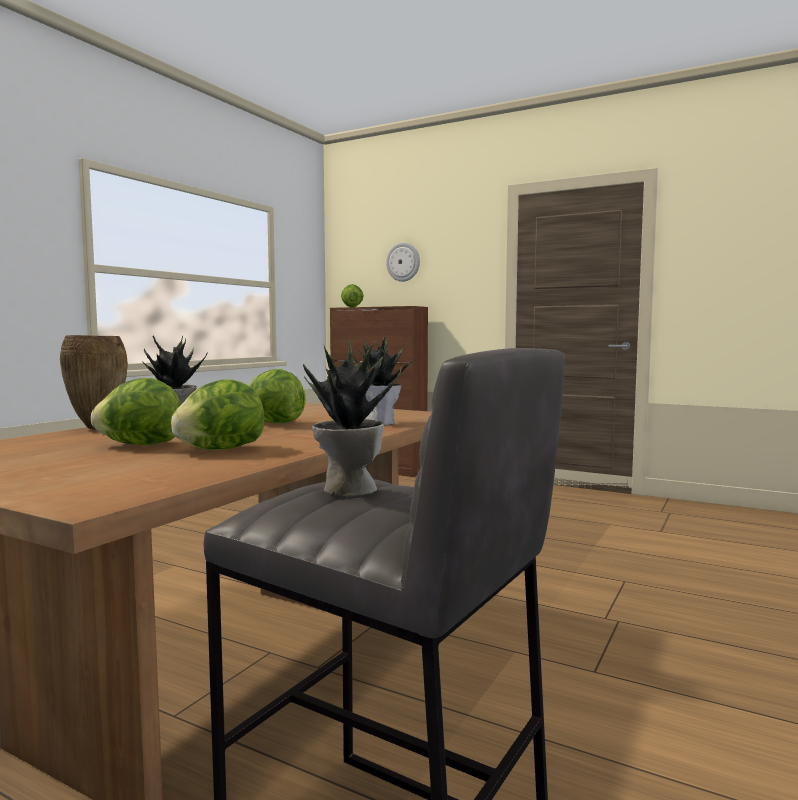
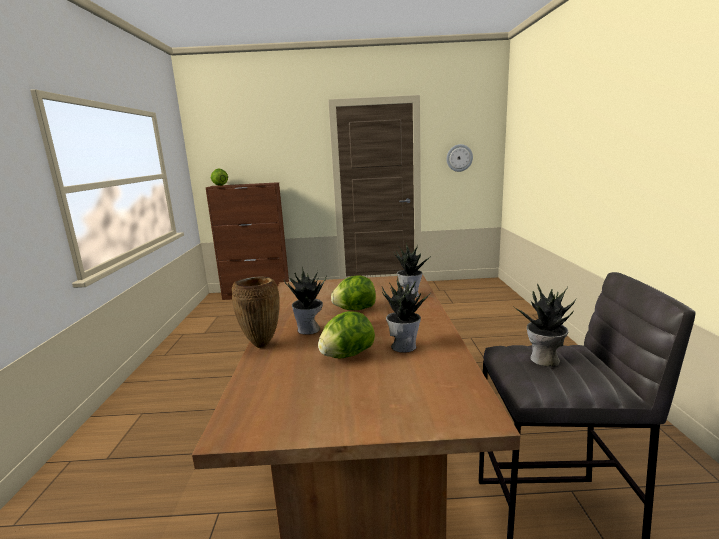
camera: 30 degrees left, 10 degrees up
lettuce [171,379,265,450] -> potted plant [382,278,431,353]
wall clock [386,242,420,282] -> wall clock moved to [446,144,473,172]

